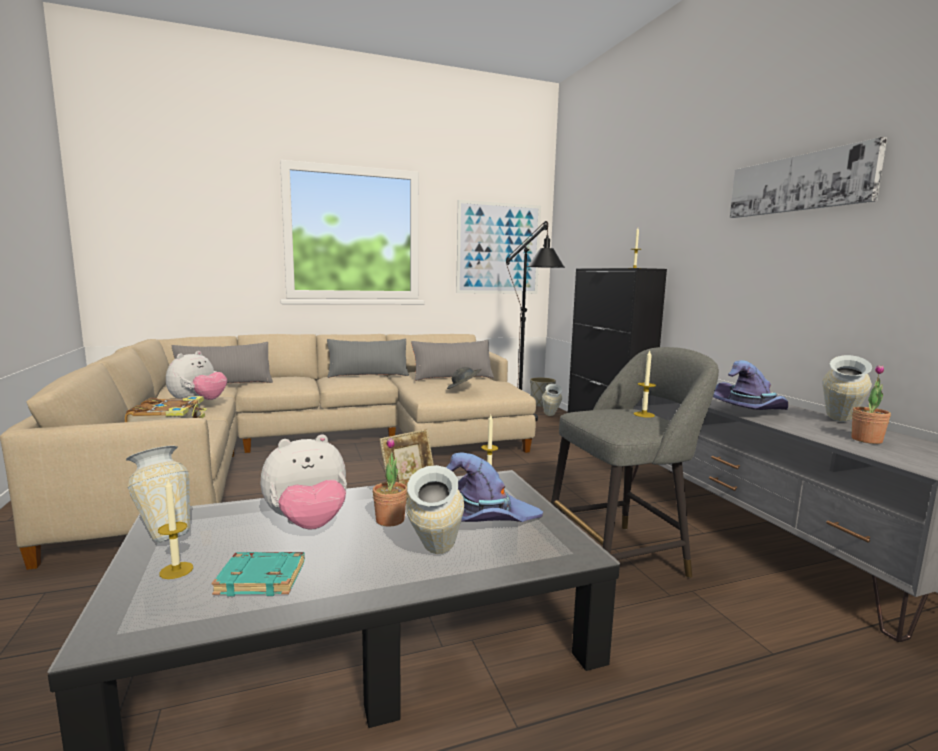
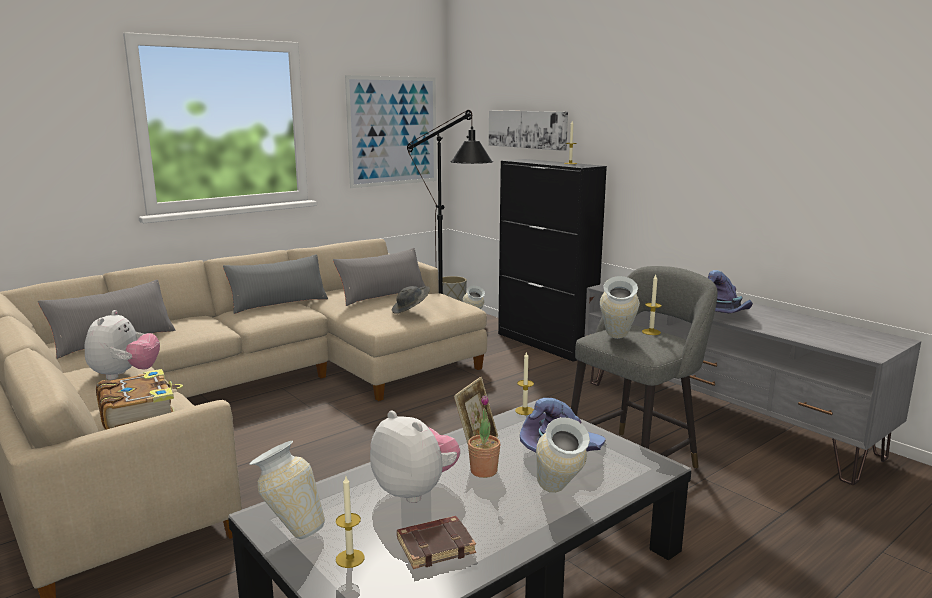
camera: 20 degrees left, 5 degrees up
turquoise book [212,552,305,596] -> brown book [397,516,476,569]
plush toy [261,434,347,530] -> plush toy turned 90 degrees counterclockwise [370,411,460,503]
picture [730,137,887,218] -> picture moved to [489,110,568,151]
vase [823,355,872,422] -> vase moved to [600,276,640,339]
potted plant [851,365,891,444] -> none

